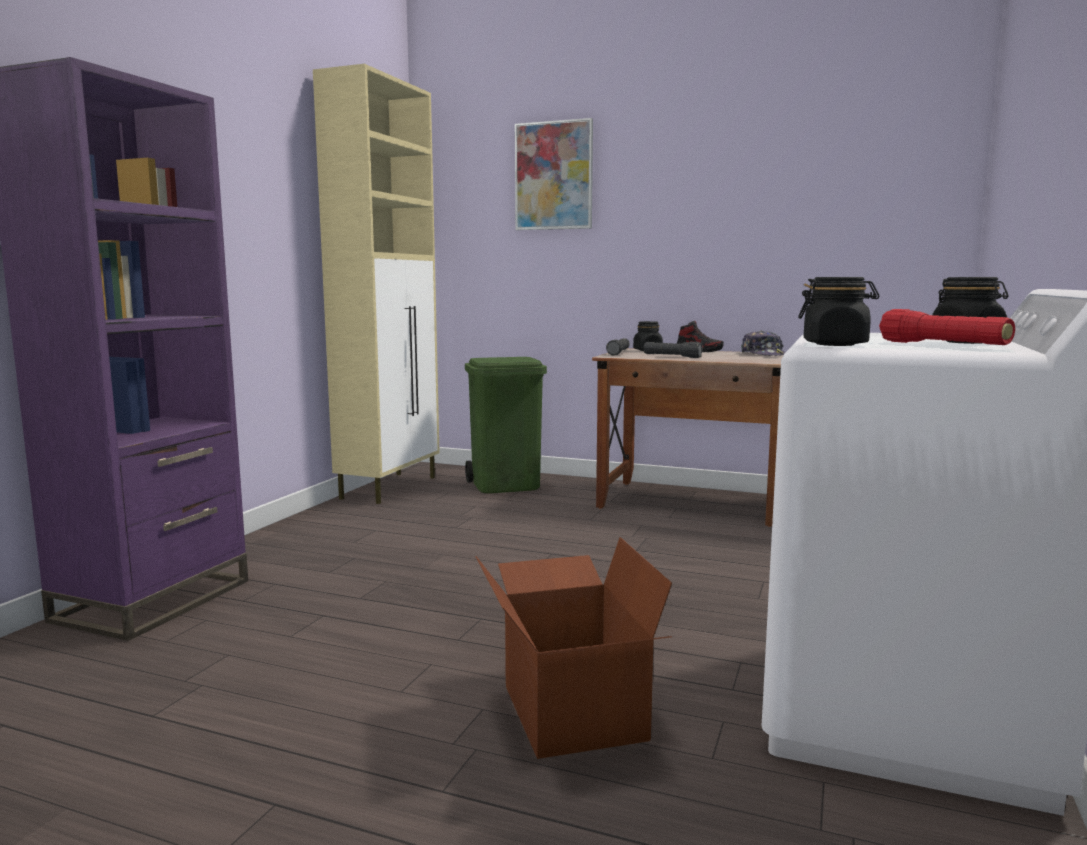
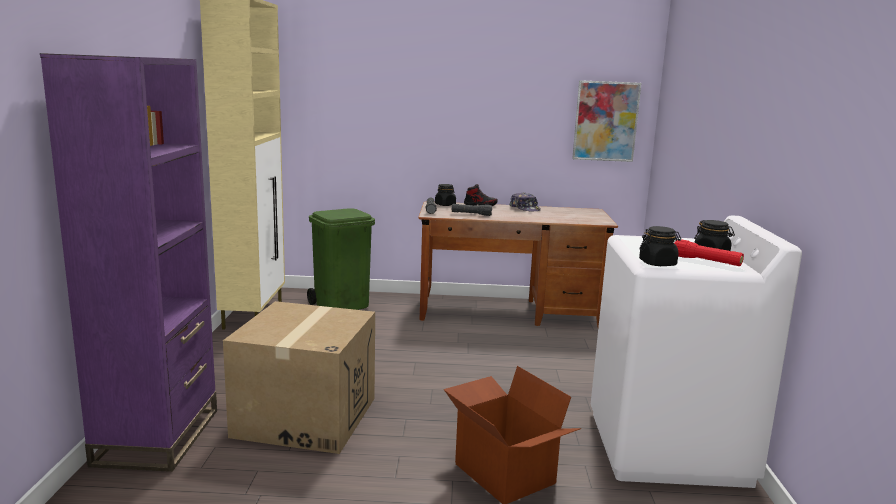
camera: 20 degrees left, 5 degrees up
picture [515,118,593,230] -> picture moved to [572,80,641,162]
none -> cardboard box [223,301,375,454]

